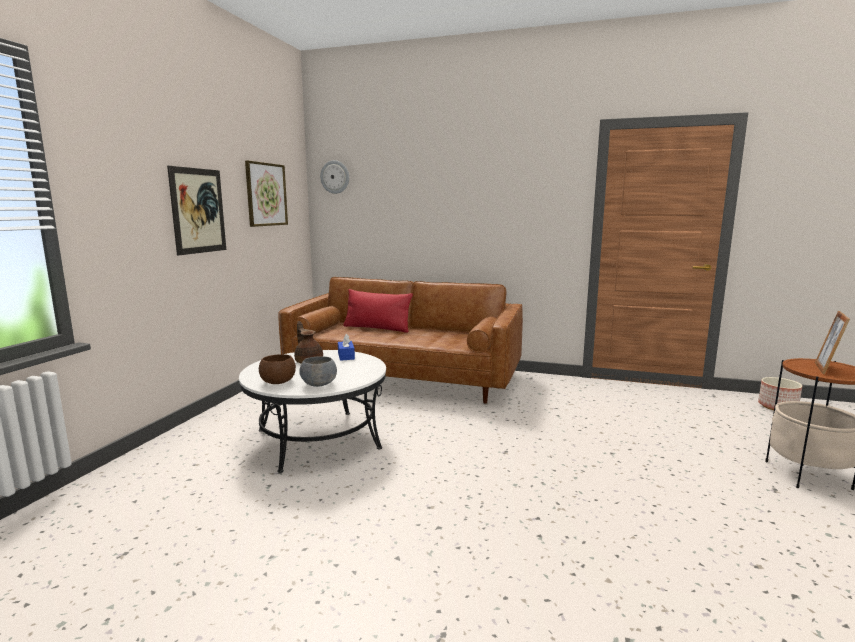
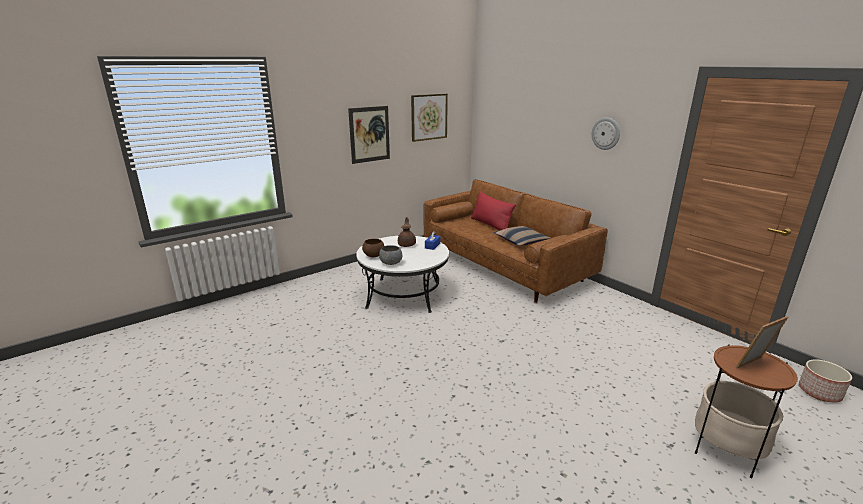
camera: 35 degrees right, 10 degrees up
wall clock [320,160,349,194] -> wall clock moved to [592,118,620,150]
none -> pillow [493,226,550,246]

